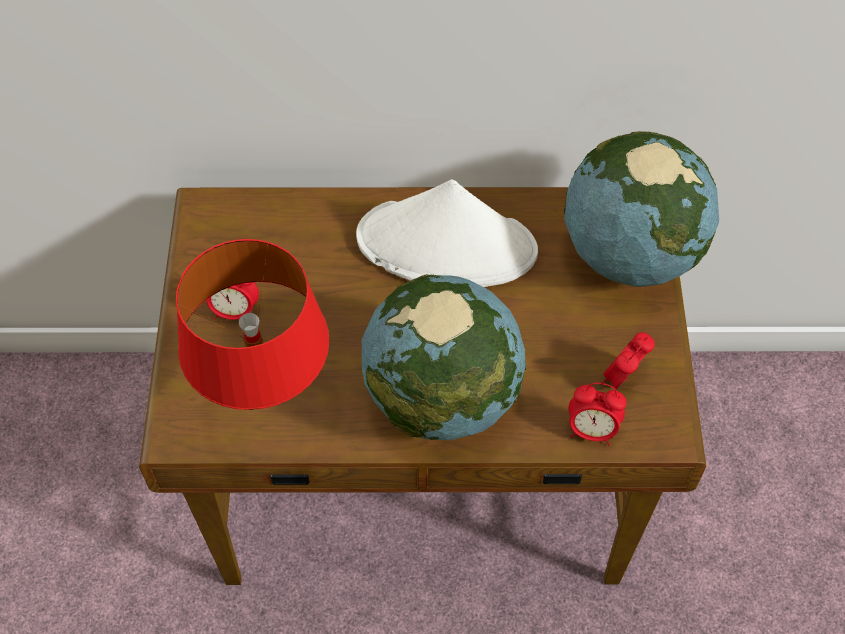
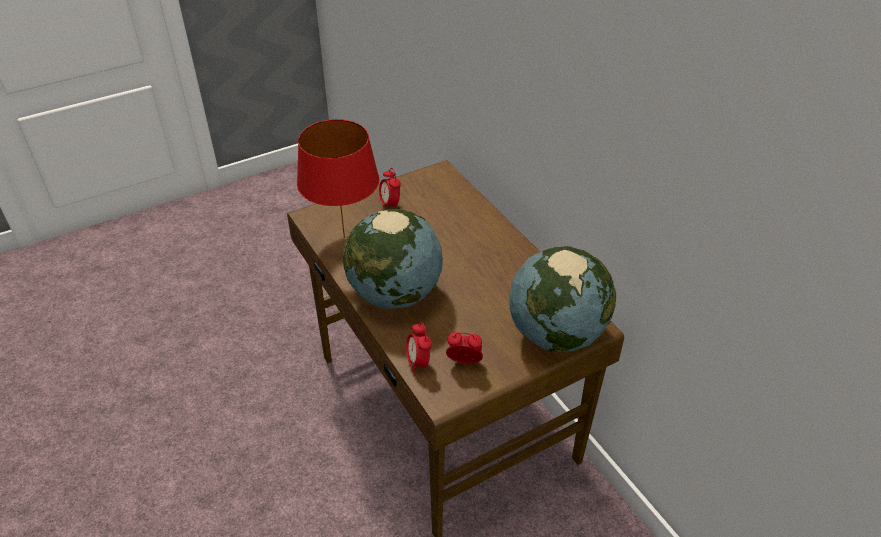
camera: 60 degrees right, 15 degrees down
white hat [356,179,538,287] -> none

